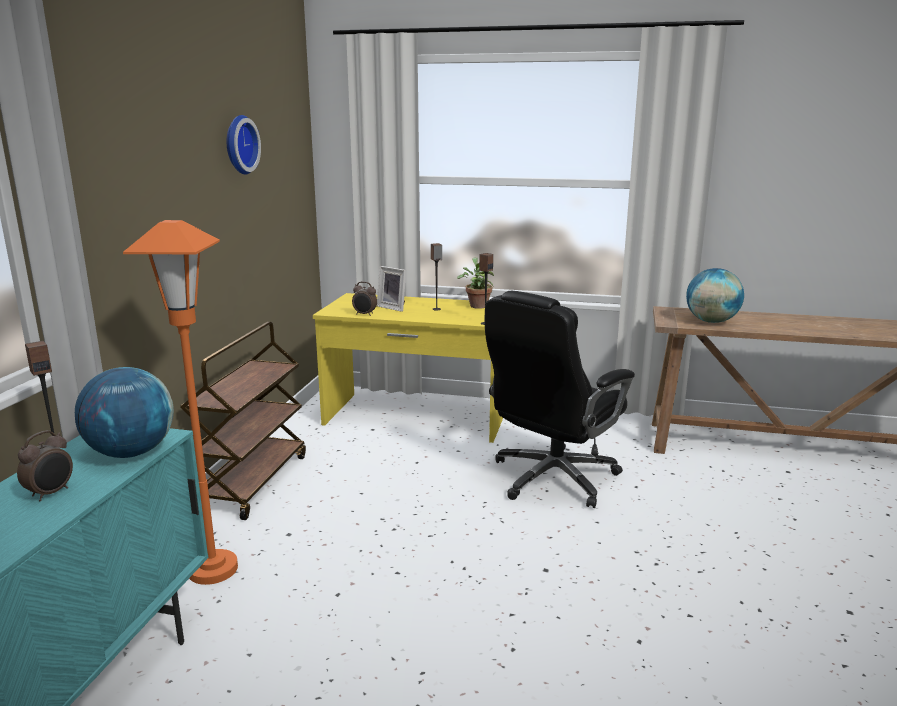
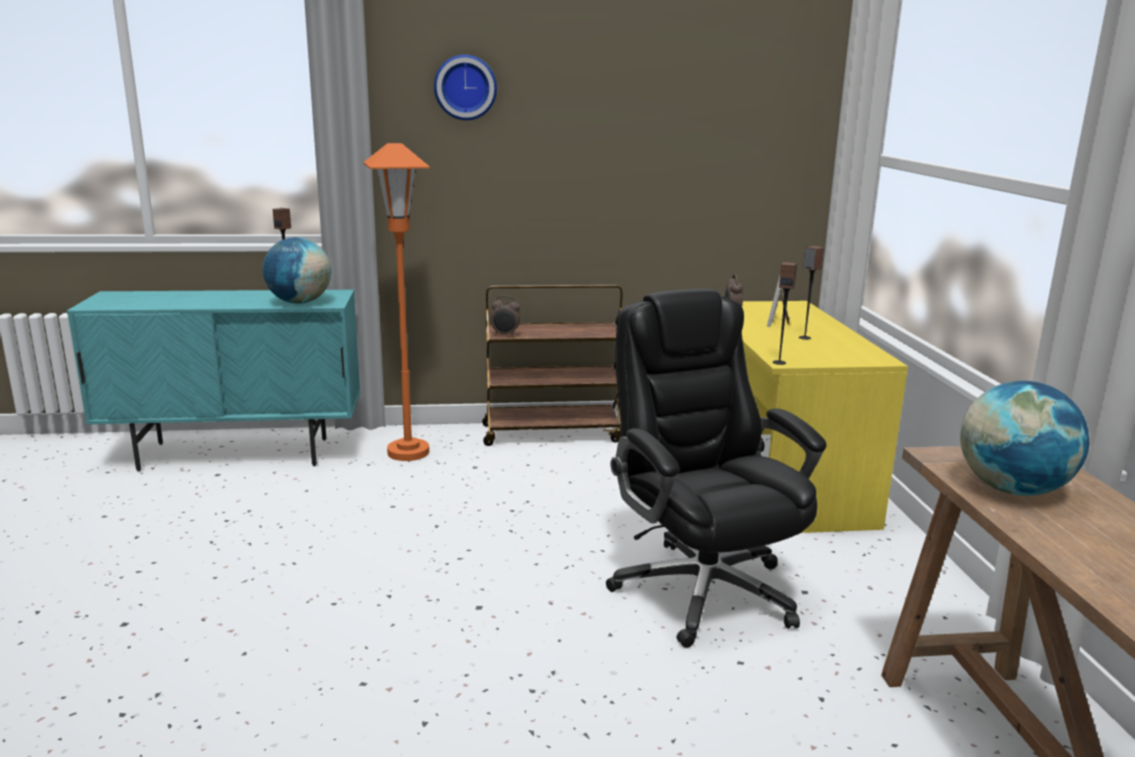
camera: 70 degrees right, 0 degrees up
alarm clock [17,430,73,501] -> alarm clock moved to [491,296,520,336]
wall clock [227,115,261,175] -> wall clock moved to [434,54,497,120]
potted plant [457,257,494,309] -> none
black office chair [485,291,635,508] -> black office chair turned 45 degrees clockwise [606,289,827,648]

